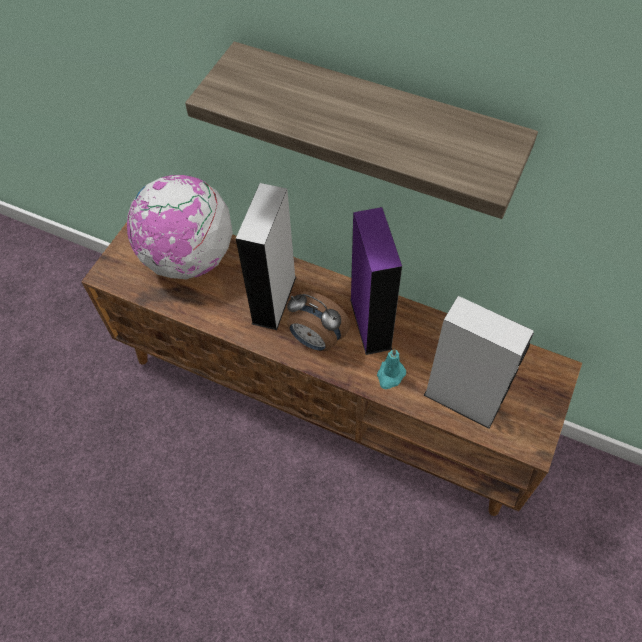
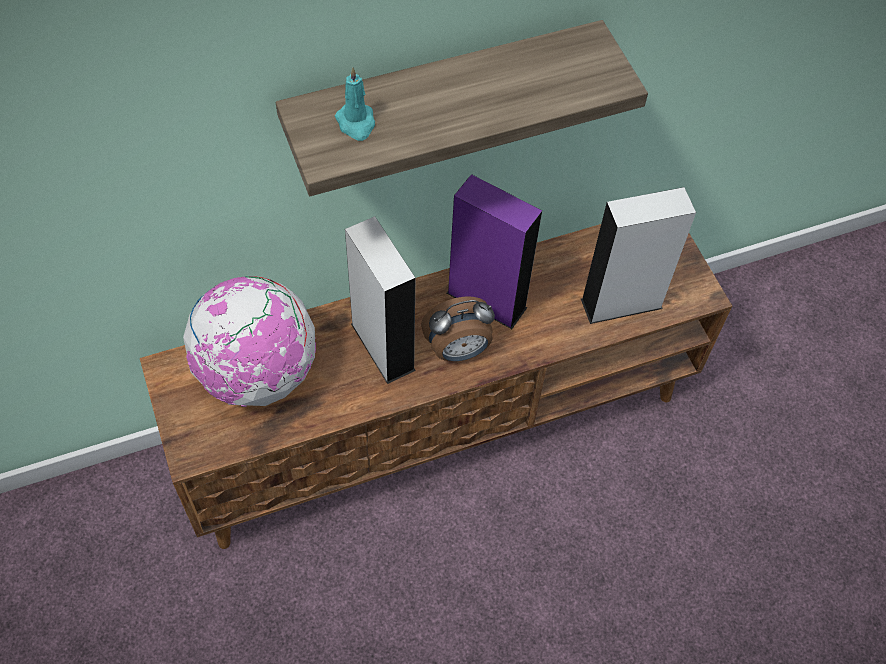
camera: 50 degrees left, 0 degrees up
turquoise candle [377,349,406,389] -> turquoise candle moved to [335,67,375,141]

